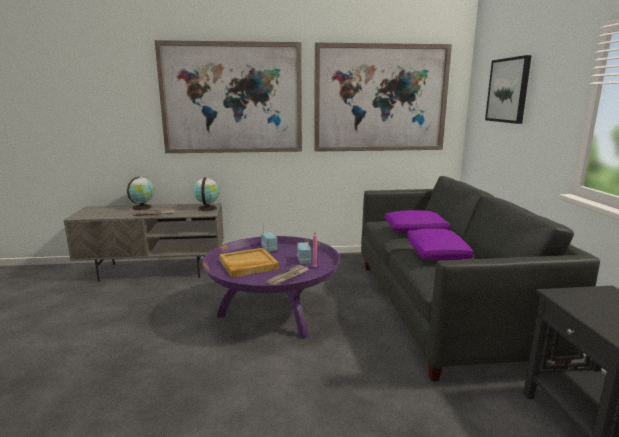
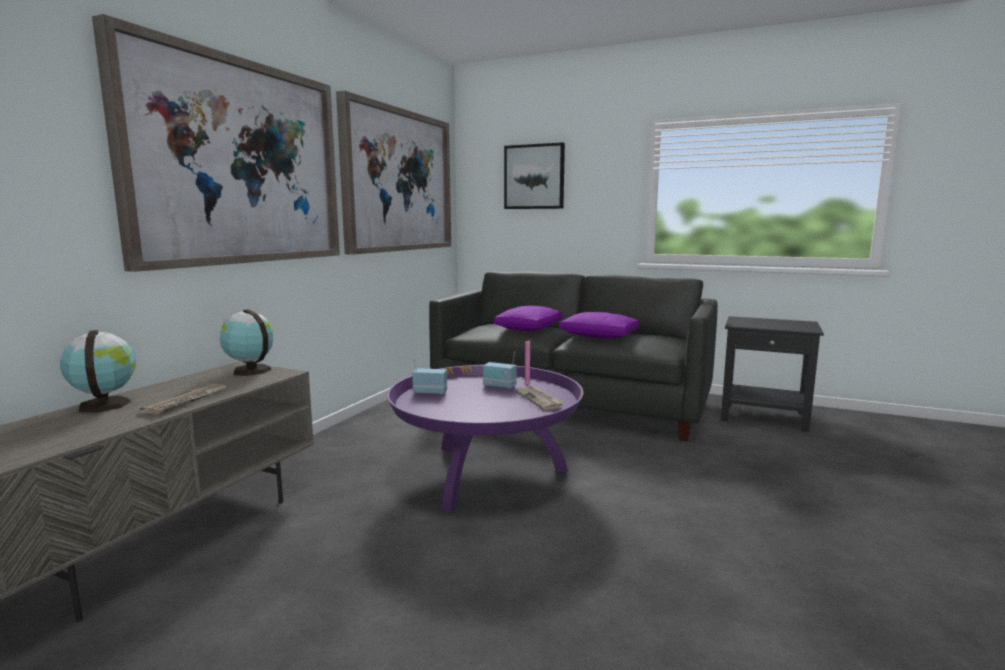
camera: 60 degrees left, 5 degrees down
beige tray [219,248,279,278] -> none

